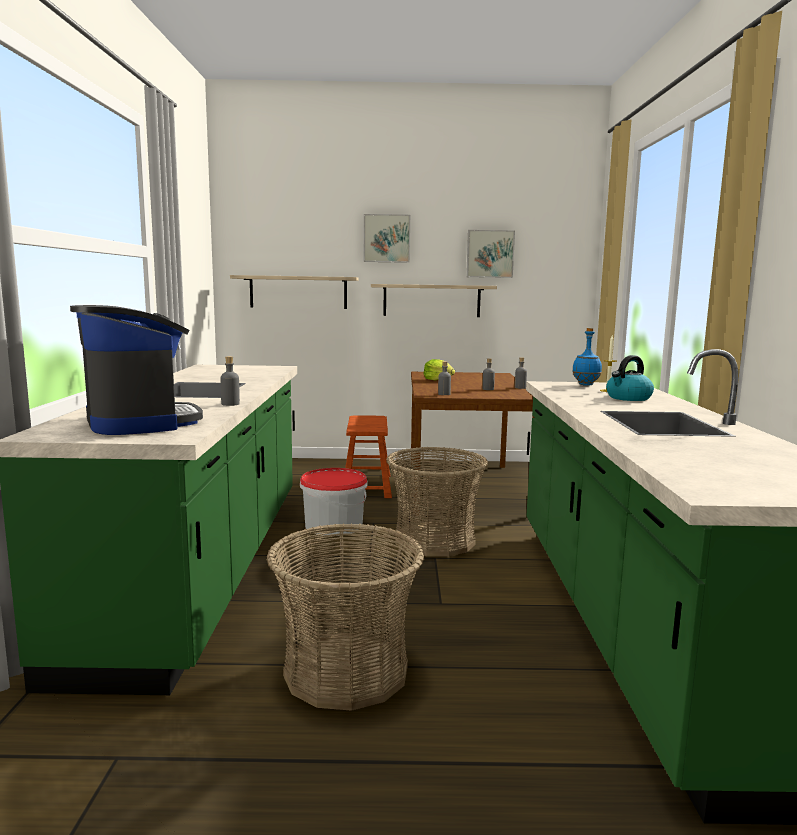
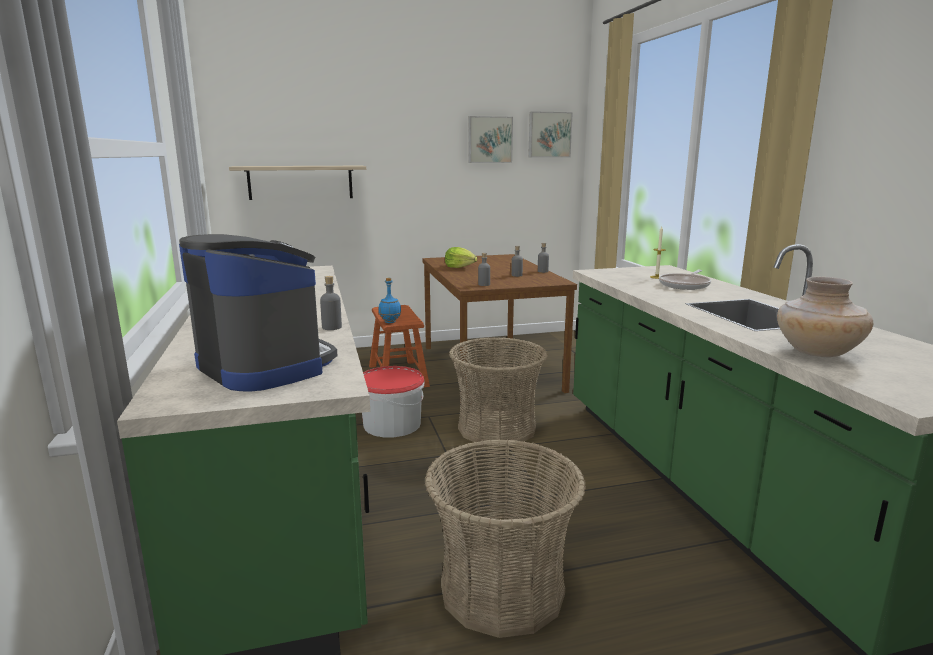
camera: 15 degrees left, 5 degrees up
picture [364,214,410,263] -> picture moved to [528,111,573,157]
shelf [371,284,497,317] -> none
blue bottle [572,328,602,386] -> blue bottle moved to [378,278,401,323]
kettle [606,355,654,401] -> frying pan [659,270,711,290]
none -> beige vase [777,277,873,357]

